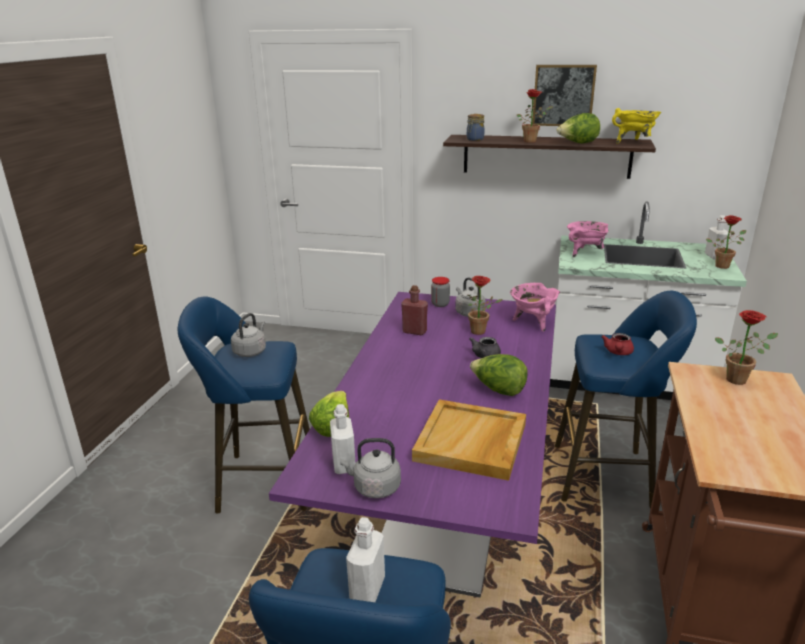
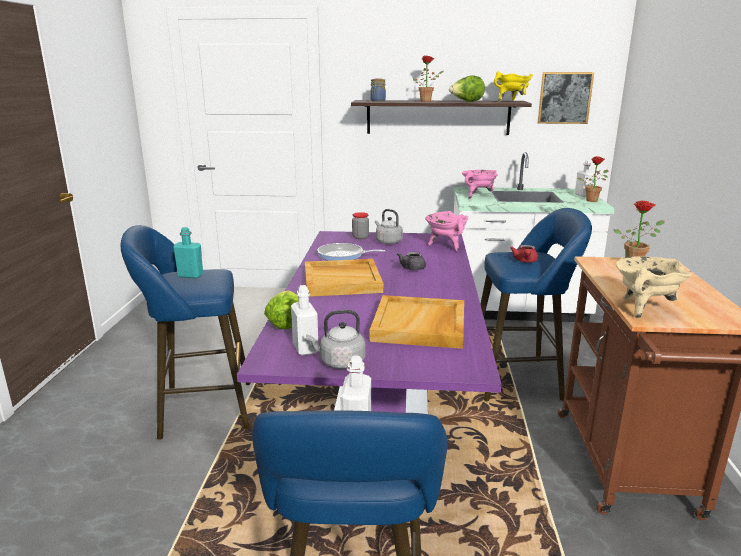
camera: 10 degrees left, 5 degrees down
grey kettle [231,313,266,357] -> turquoise bottle [173,227,203,279]
red bottle [401,285,428,335] -> frying pan [317,243,385,261]
potted plant [468,276,503,335] -> none
lettuce [470,354,527,396] -> none
picture [532,65,597,126] -> picture moved to [538,72,594,124]
none -> beige tray [305,259,383,297]
none -> beige cooking pot [616,256,692,319]

